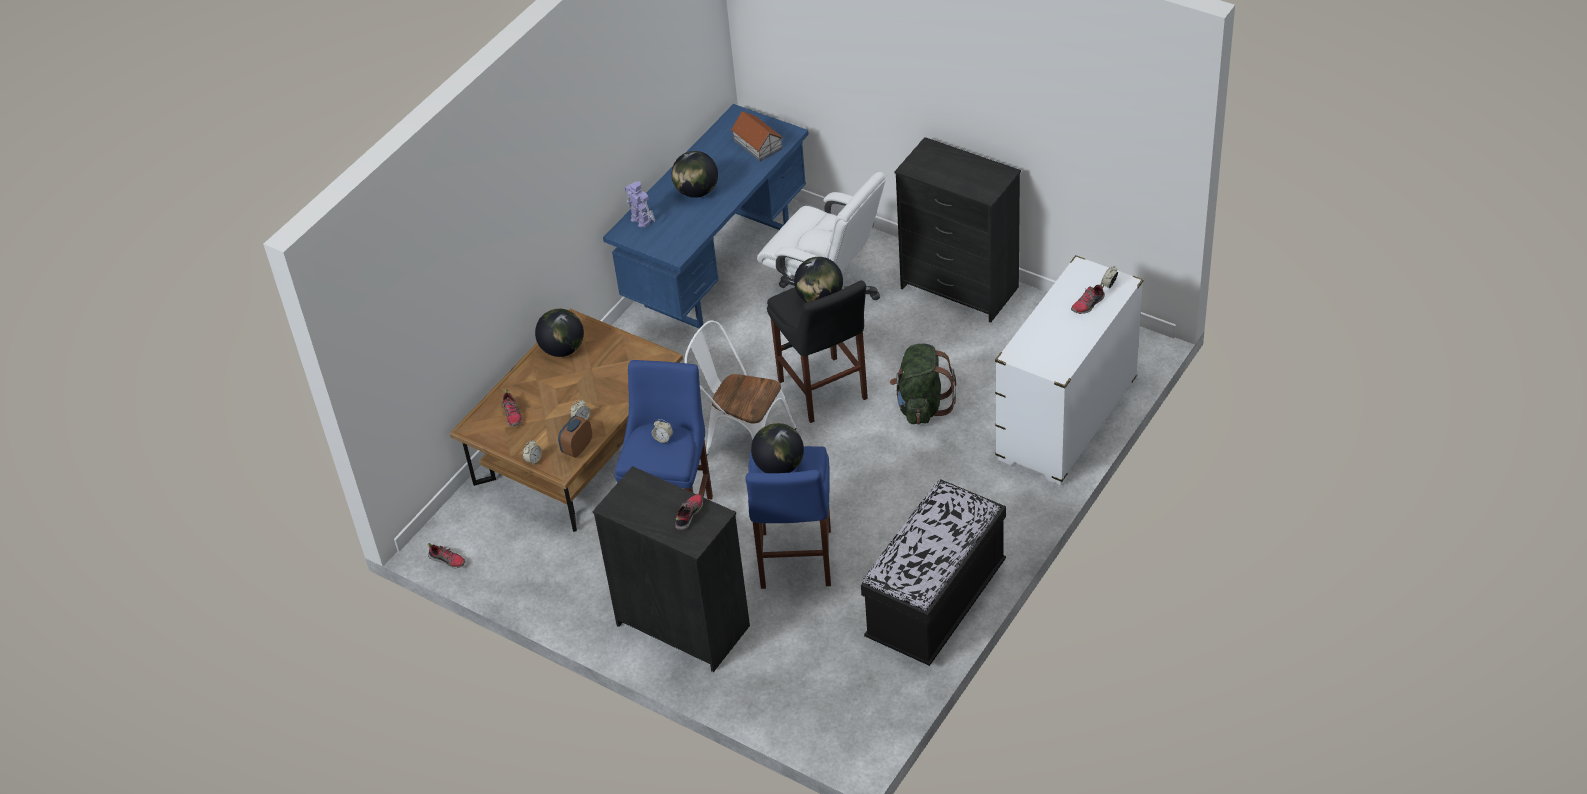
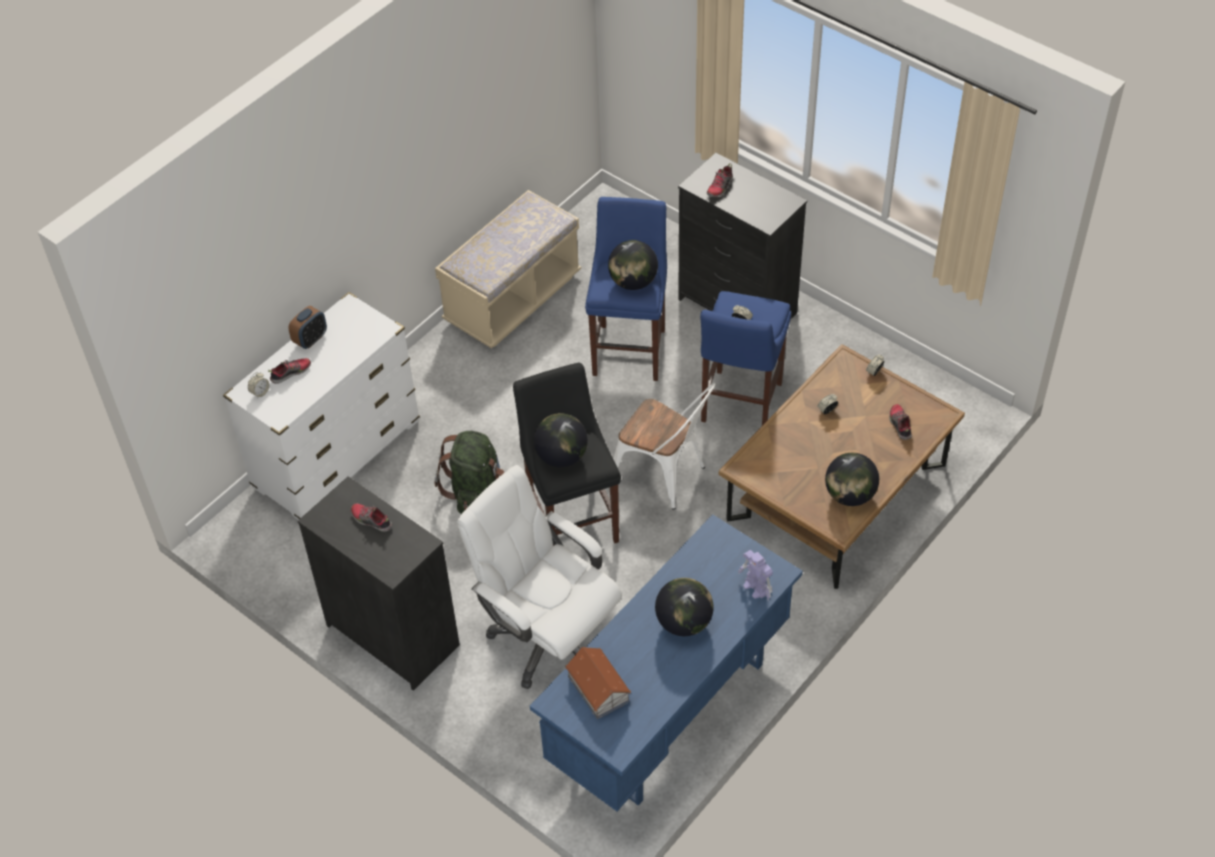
camera: 175 degrees left, 5 degrees up
shoe [427,543,466,568] -> shoe moved to [351,503,392,532]
alarm clock [558,415,592,458] -> alarm clock moved to [288,306,327,349]
black bench [861,480,1006,666] -> beige bench [435,190,581,348]

